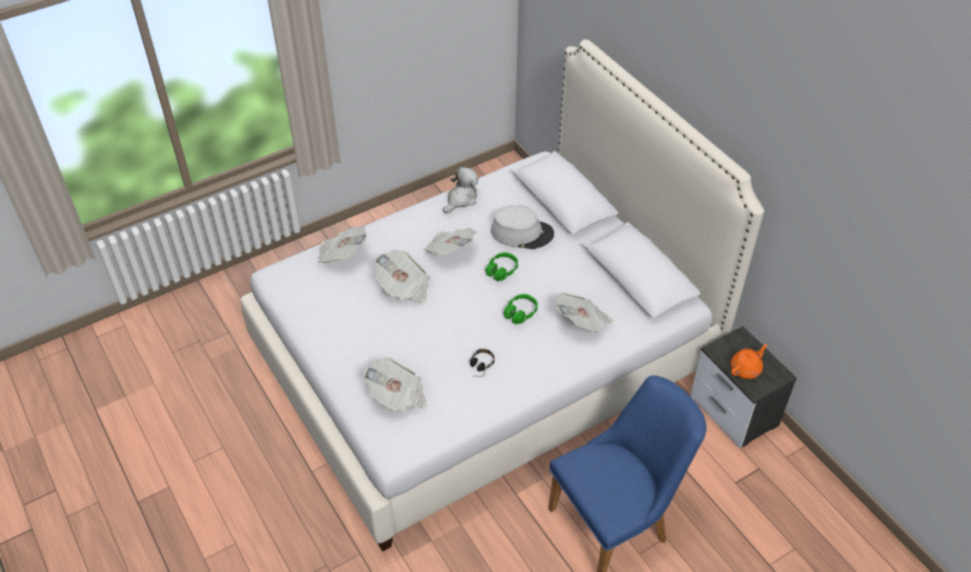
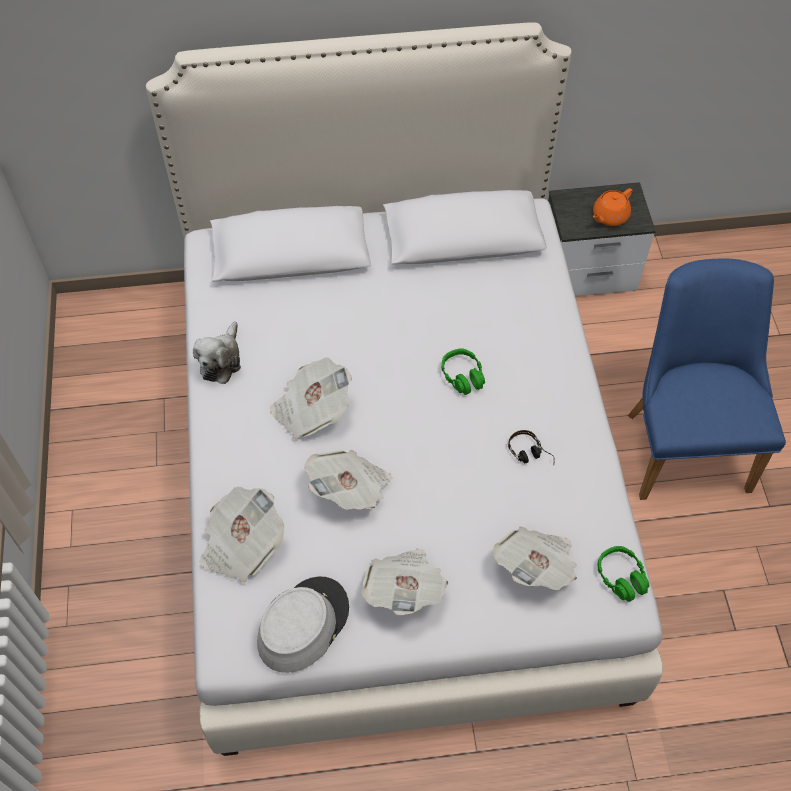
camera: 65 degrees left, 10 degrees up
plush toy [443,167,479,213] -> plush toy turned 135 degrees counterclockwise [193,321,241,384]
green headphones [485,252,518,281] -> green headphones moved to [598,546,649,602]
grey hat [491,205,554,249] -> grey hat moved to [257,577,349,673]
newspaper [556,293,613,333] -> newspaper moved to [360,549,449,615]
orange teapot [731,344,767,379] -> orange teapot turned 120 degrees counterclockwise [593,188,633,226]

